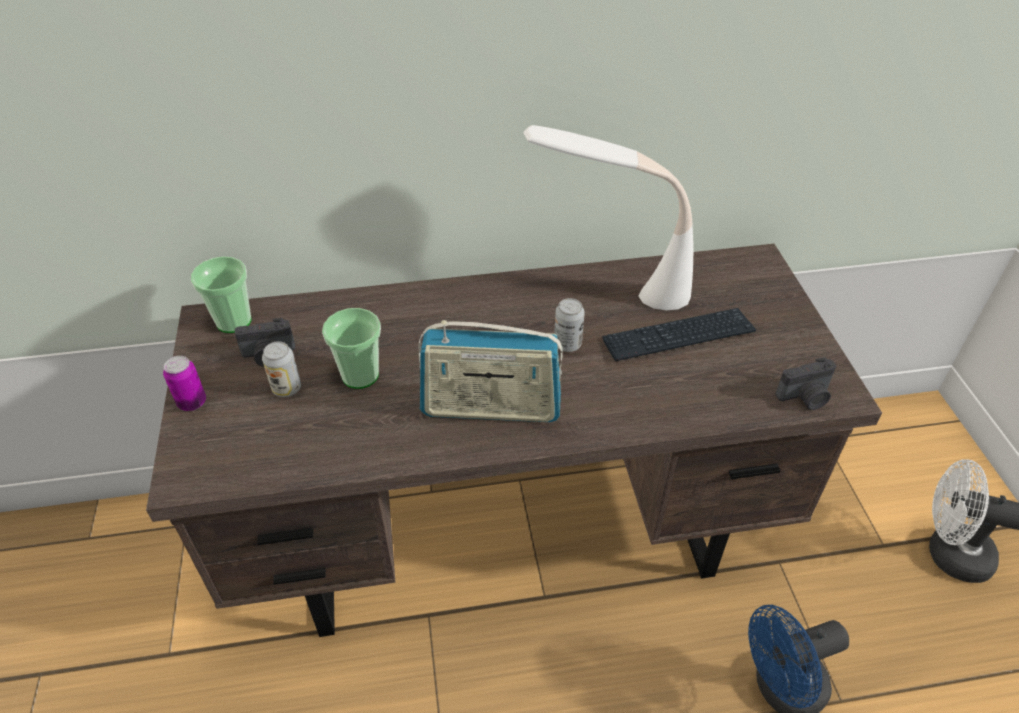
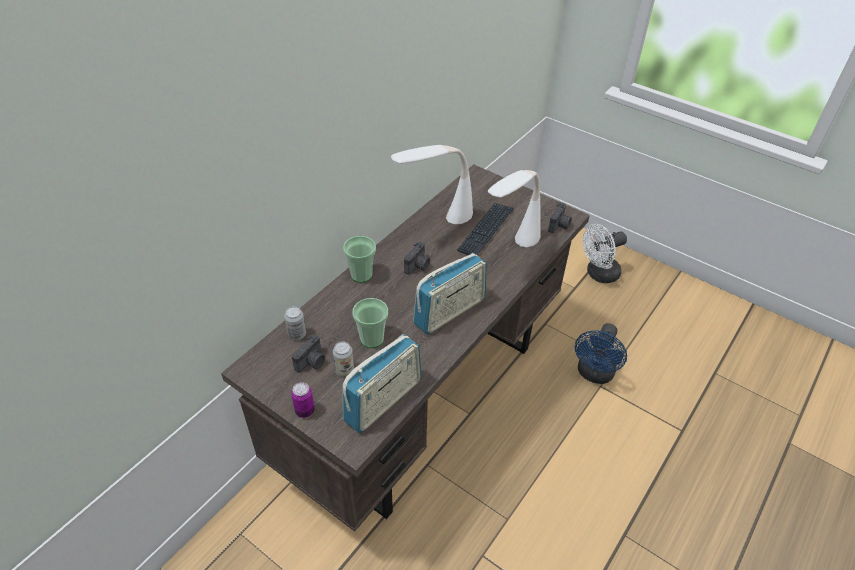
camera: 45 degrees left, 0 degrees up
cup [191,256,251,333] -> cup moved to [343,236,376,283]
can [554,298,585,352] -> can moved to [284,306,306,340]
none -> radio [342,334,421,433]
none -> camera [404,242,430,275]
none -> white table lamp [488,170,541,247]

